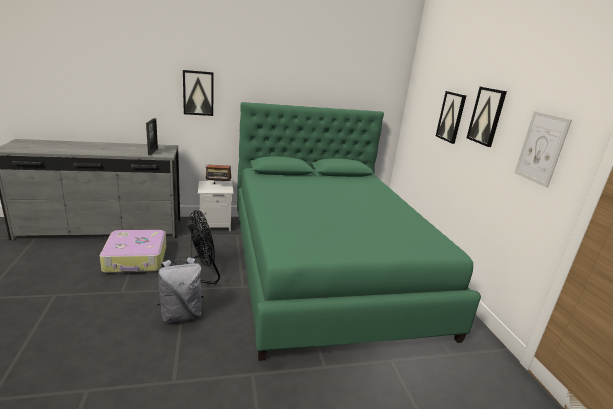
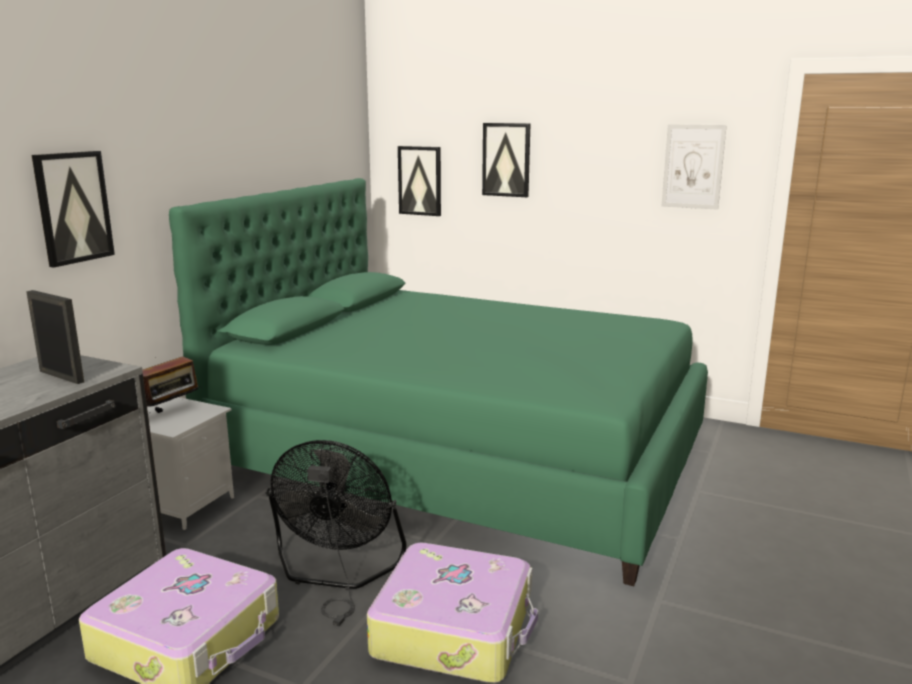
camera: 50 degrees left, 5 degrees down
grey backpack [157,257,204,323] -> suitcase [367,543,538,683]
picture [467,87,507,147] -> picture moved to [398,146,441,216]

